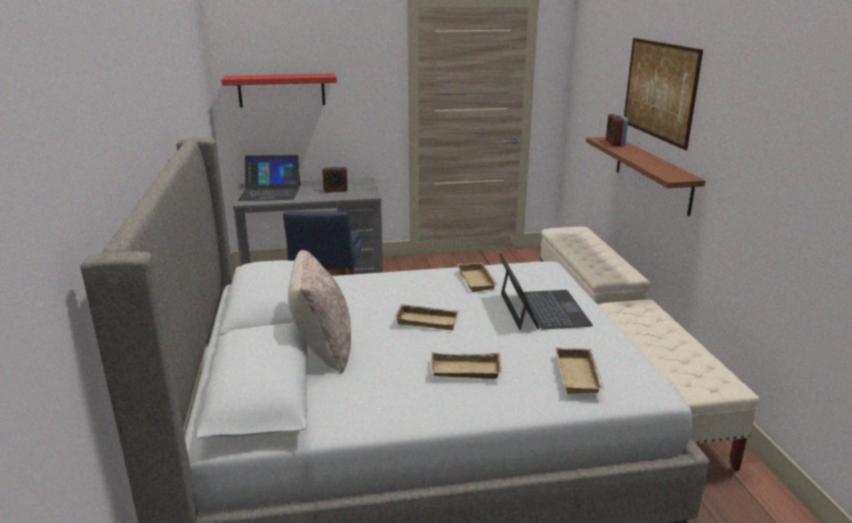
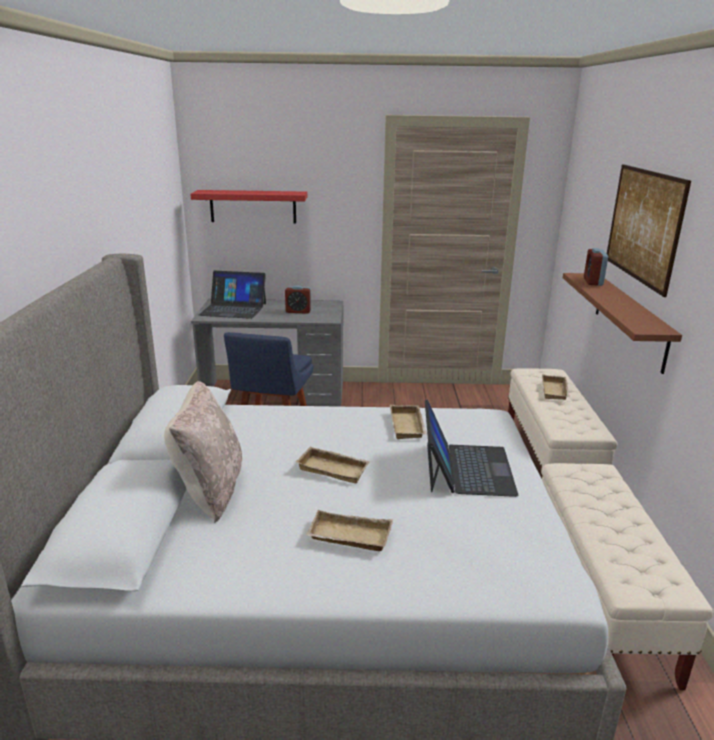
camera: 10 degrees right, 0 degrees up
beige tray [555,347,605,394] -> beige tray moved to [542,374,570,400]

